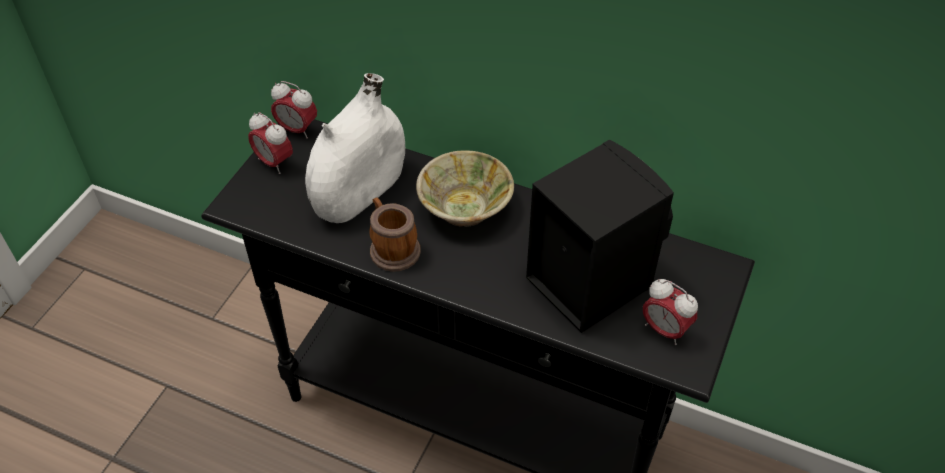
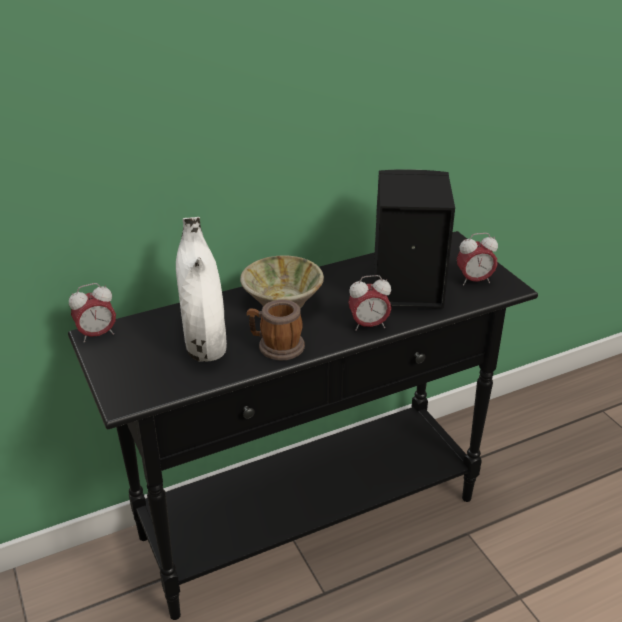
camera: 50 degrees left, 15 degrees down
alarm clock [248,112,293,174] -> alarm clock moved to [348,275,391,331]

